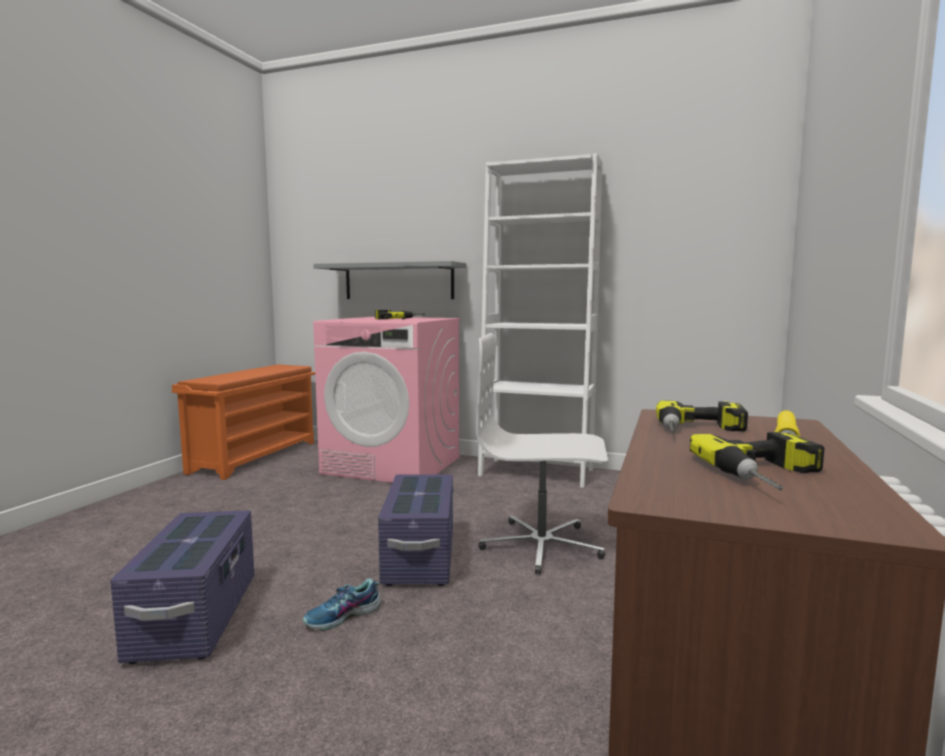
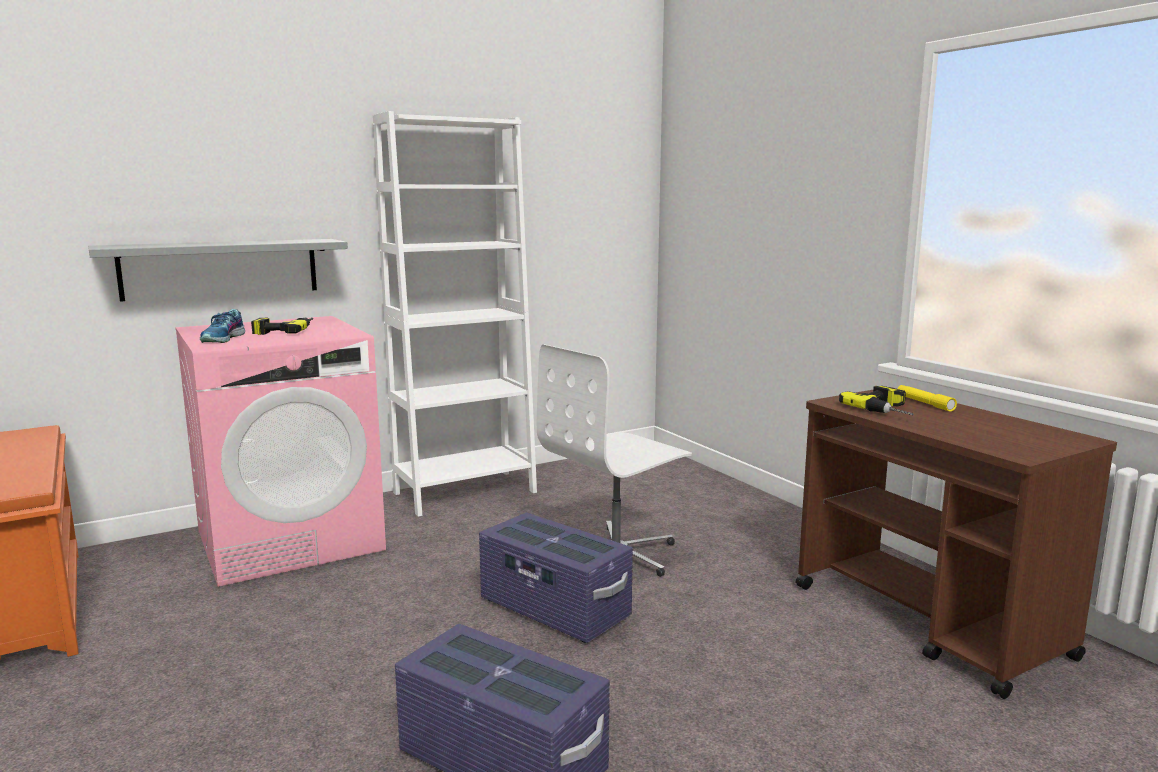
camera: 50 degrees left, 5 degrees up
shoe [303,578,381,631] -> shoe moved to [200,309,245,343]
power drill [690,431,825,491] -> none

